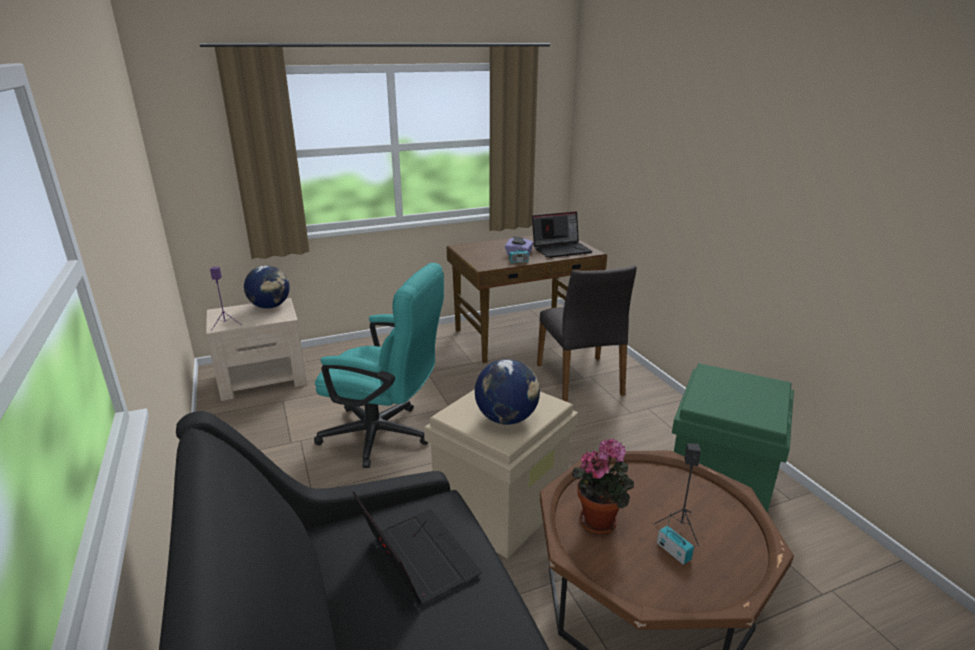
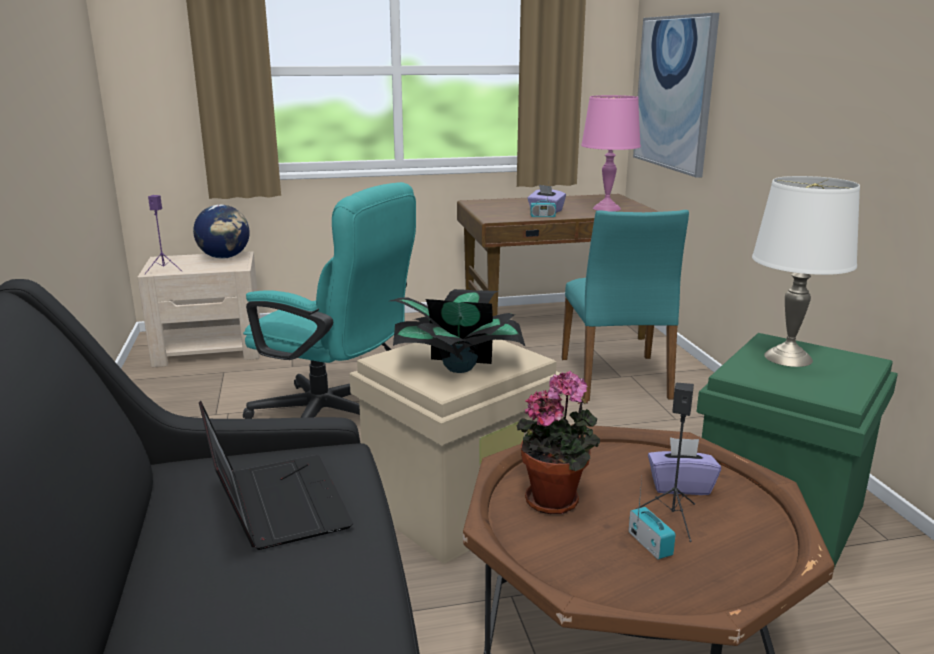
camera: 10 degrees right, 5 degrees down
globe [475,359,540,425] -> potted plant [390,289,526,373]
laptop [532,212,593,258] -> pink table lamp [581,95,641,212]
grey chair [537,265,637,402] -> turquoise chair [562,210,689,401]
none -> picture [633,13,719,178]
none -> purple tissue box [648,437,721,495]
none -> white table lamp [752,176,860,367]

